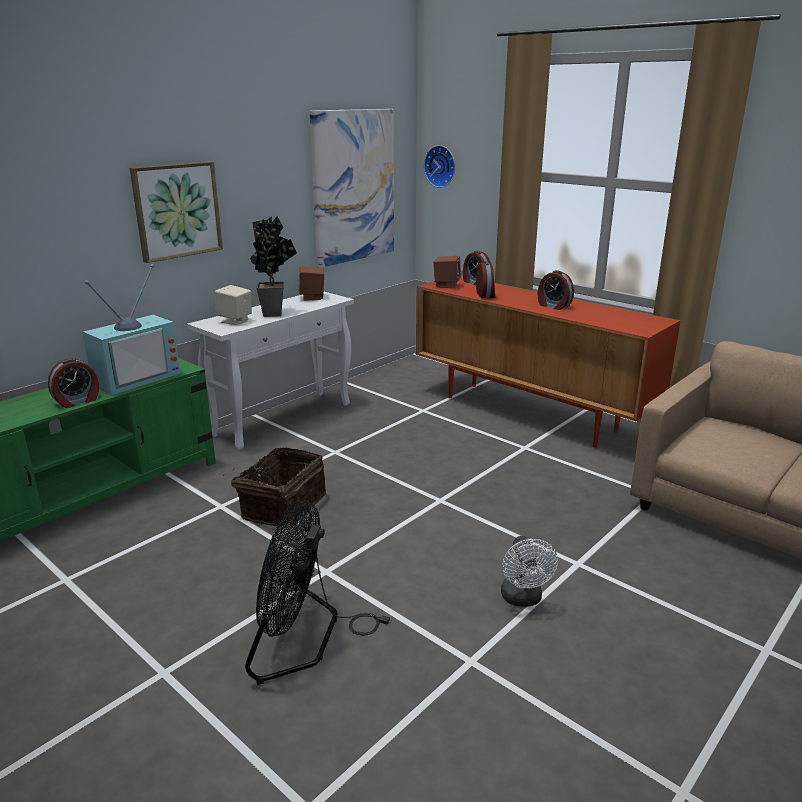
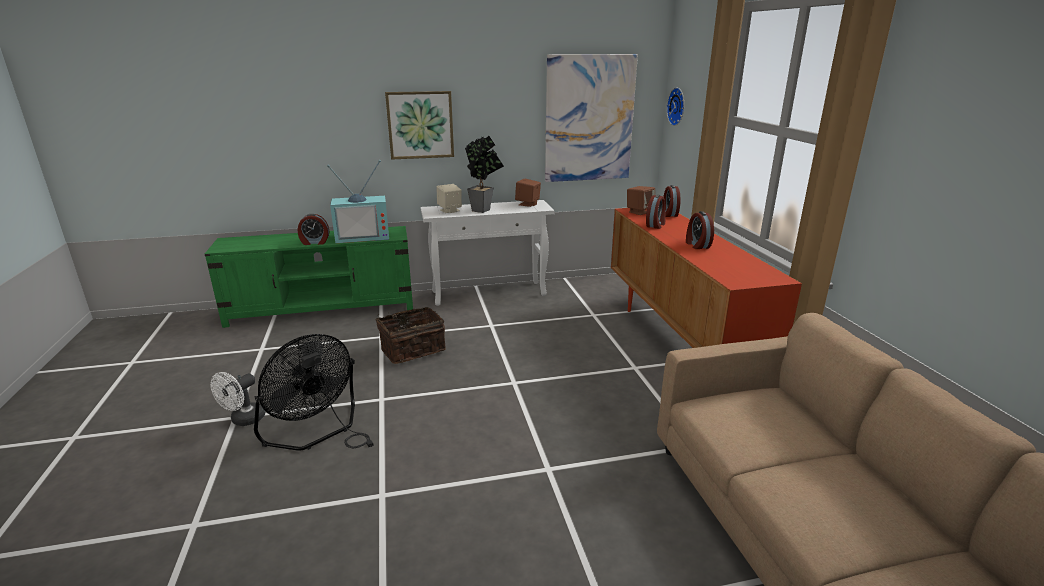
camera: 35 degrees right, 0 degrees up
white fan [501,536,558,607] -> white fan moved to [210,372,265,426]

